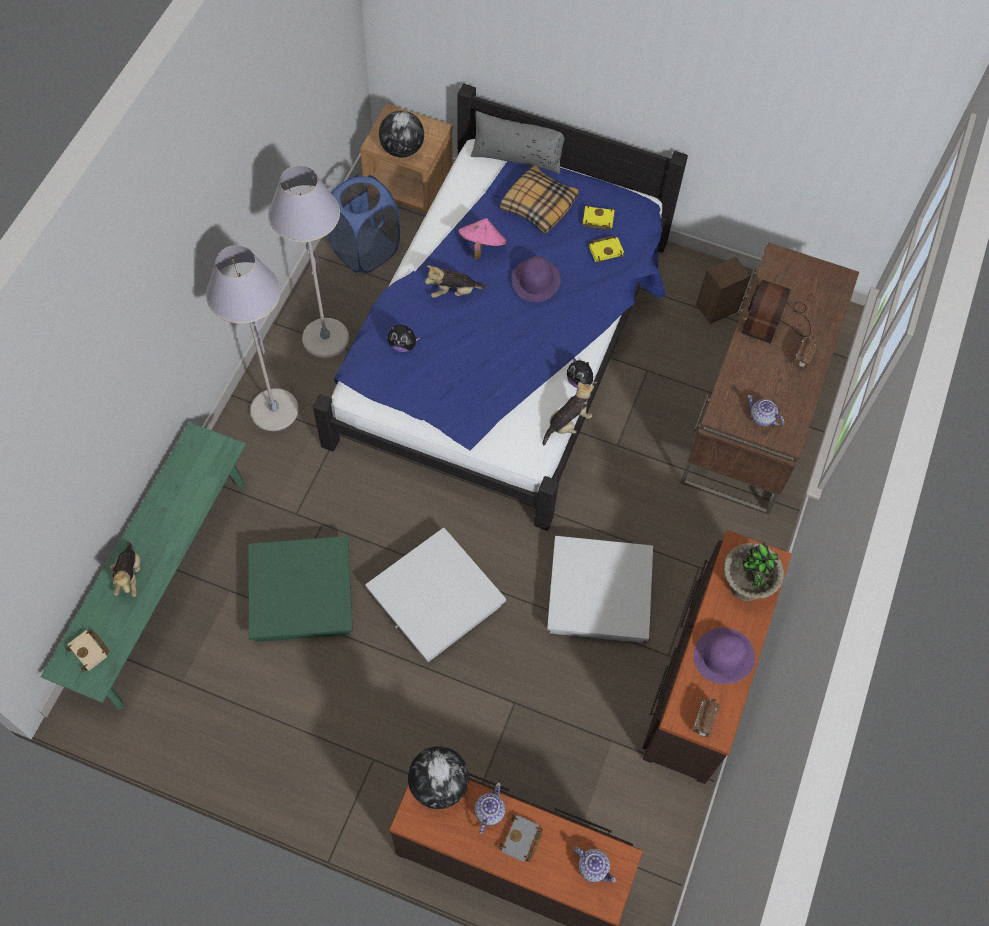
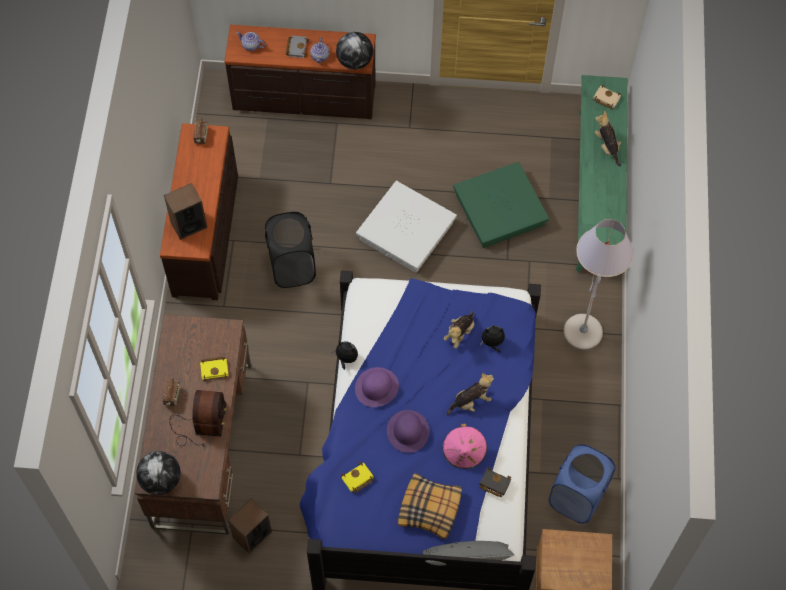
camera: 165 degrees right, 0 degrees up
grey floor lamp [268,165,349,358] -> none
globe [379,111,424,158] -> globe moved to [136,451,181,495]
plush toy [543,382,594,445] -> plush toy moved to [444,311,474,349]
white storage box [547,536,653,643] -> black laundry basket [265,212,316,288]
yellow book [583,205,615,230] -> yellow book moved to [200,357,229,381]
purple hat [693,628,755,684] -> purple hat moved to [355,367,399,407]
potted plant [724,542,784,601] -> speaker [164,183,207,240]
teapot [747,395,784,426] -> none
none -> black book [479,467,511,497]

